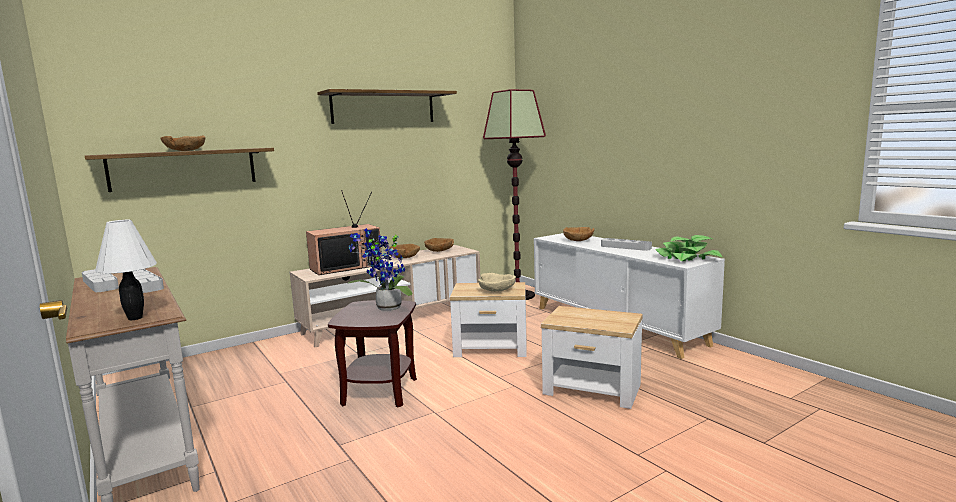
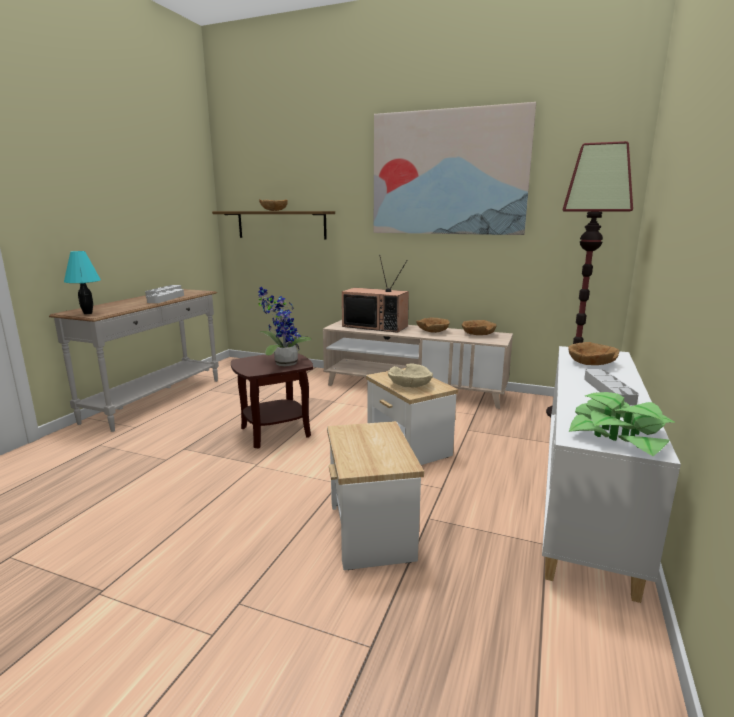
camera: 55 degrees right, 5 degrees up
white table lamp [95,220,157,320] -> turquoise table lamp [64,251,101,314]
shelf [317,89,457,124] -> picture [374,102,536,235]

